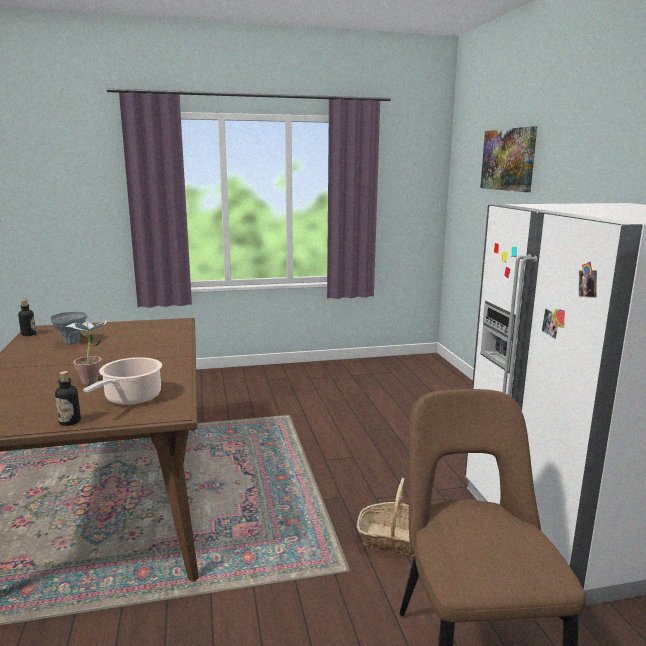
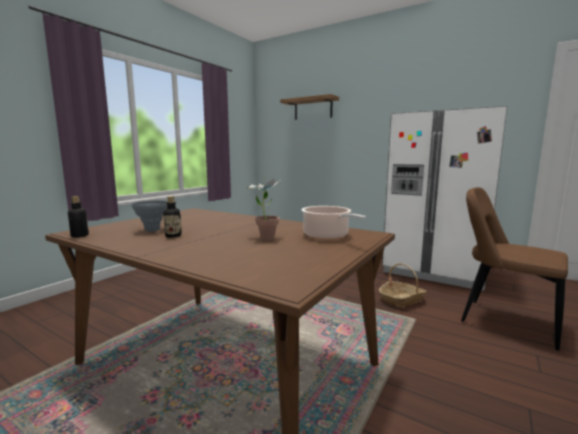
camera: 45 degrees left, 5 degrees down
bottle [55,371,81,426] -> bottle moved to [163,196,182,238]
picture [480,126,537,192] -> shelf [280,94,339,120]

